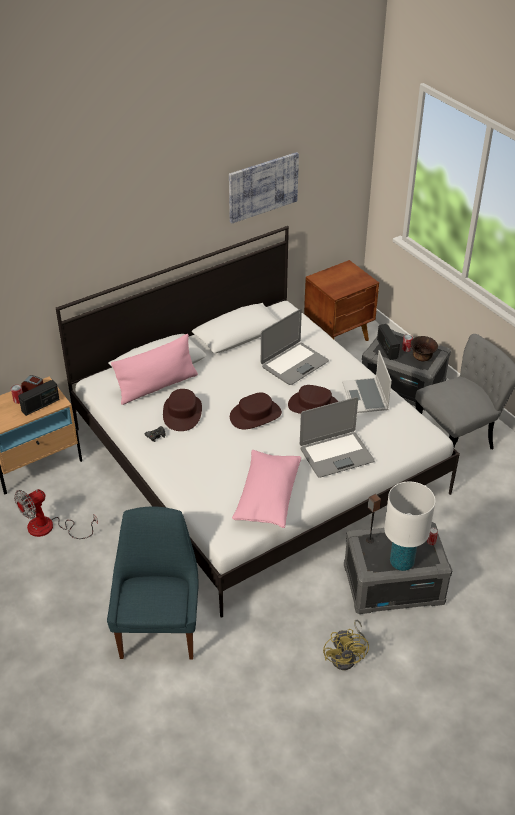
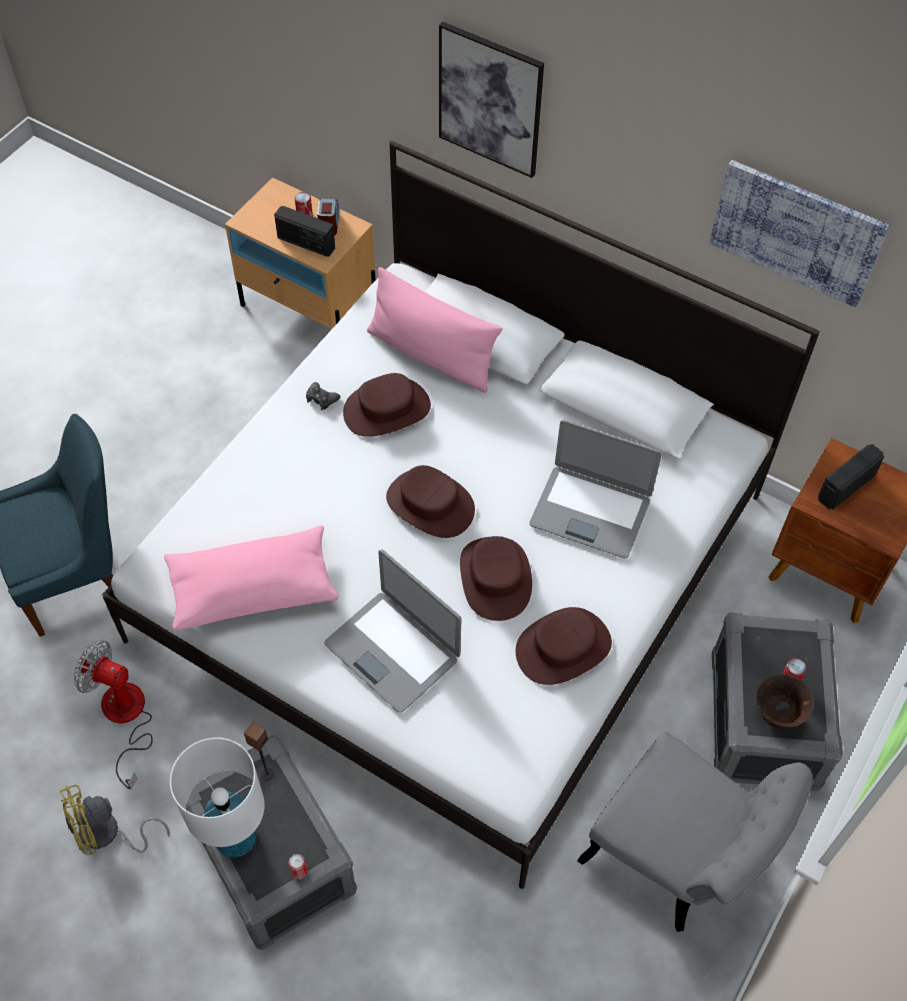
camera: 65 degrees right, 15 degrees up
fan [14,489,98,539] -> fan moved to [74,640,153,790]
laptop [342,350,392,413] -> brown hat [516,607,612,685]
radio [377,324,400,360] -> radio moved to [818,444,884,509]
none -> picture [439,21,544,178]

